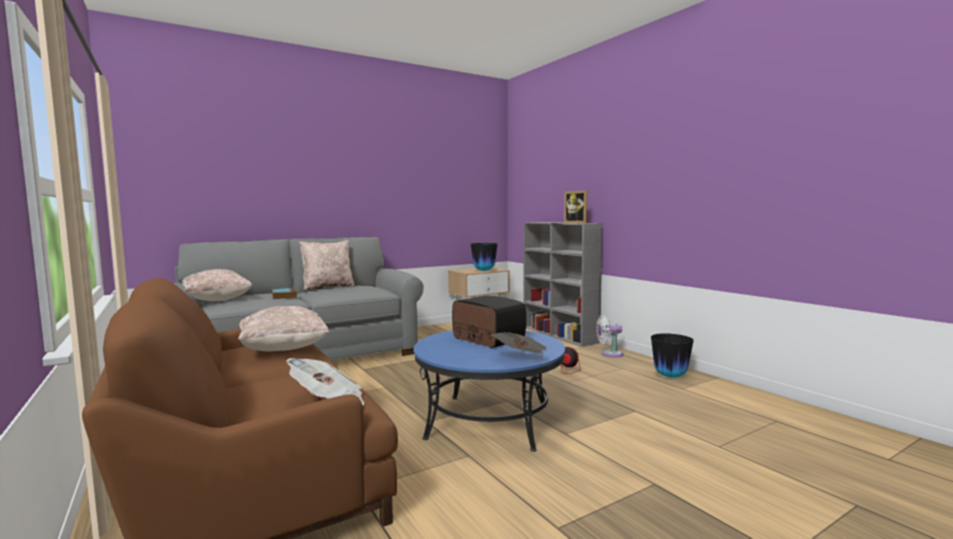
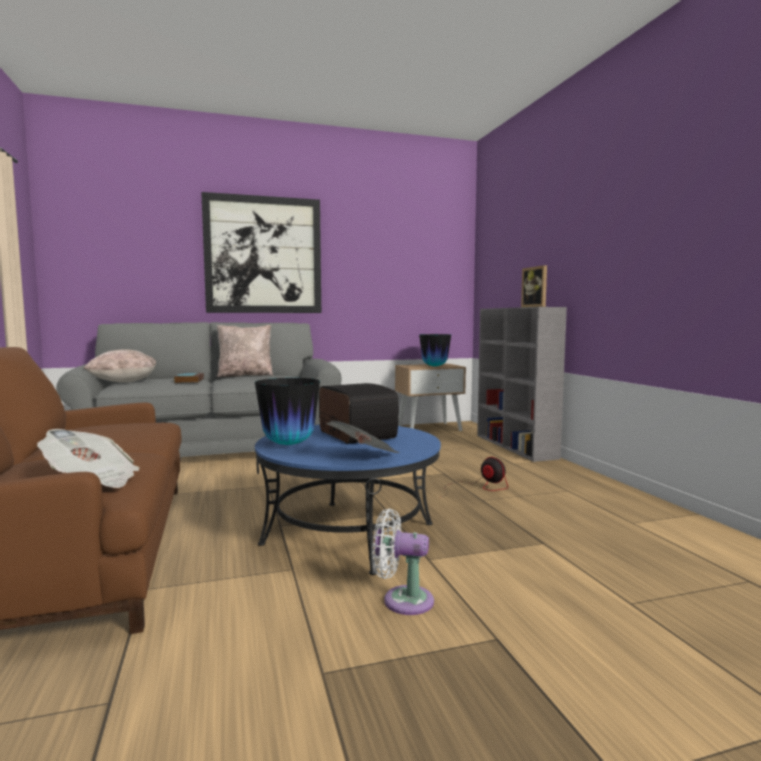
camera: 15 degrees right, 0 degrees up
beige pillow [238,306,329,351] -> none
white fan [596,315,624,357] -> white fan moved to [372,509,434,615]
vase [651,333,694,378] -> vase moved to [255,378,320,445]
none -> picture [201,192,321,313]

